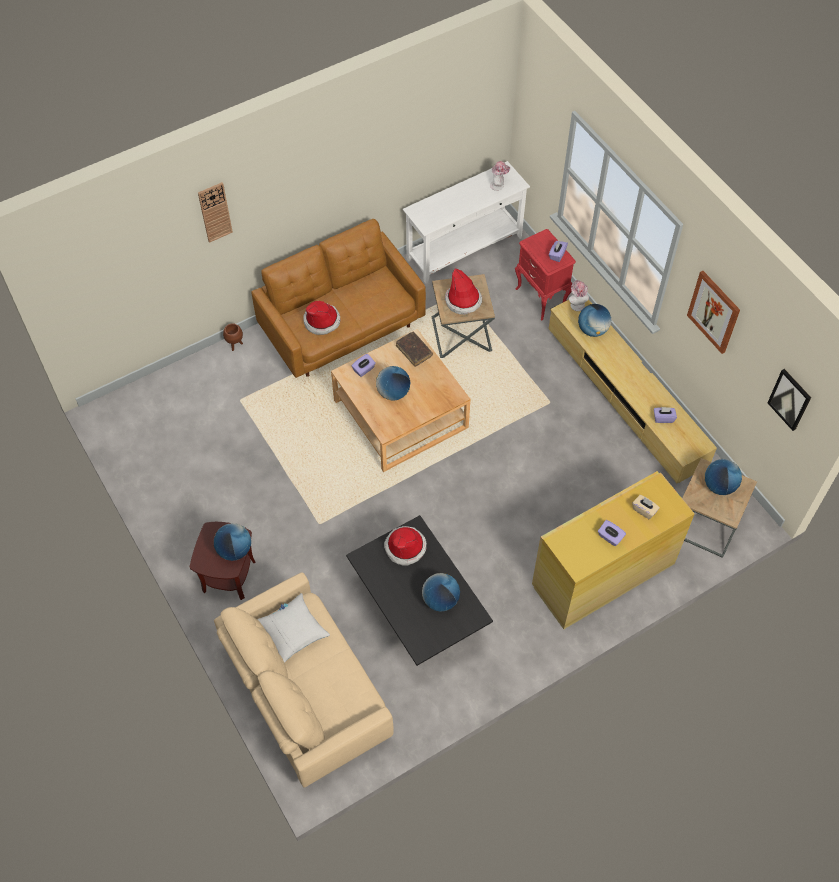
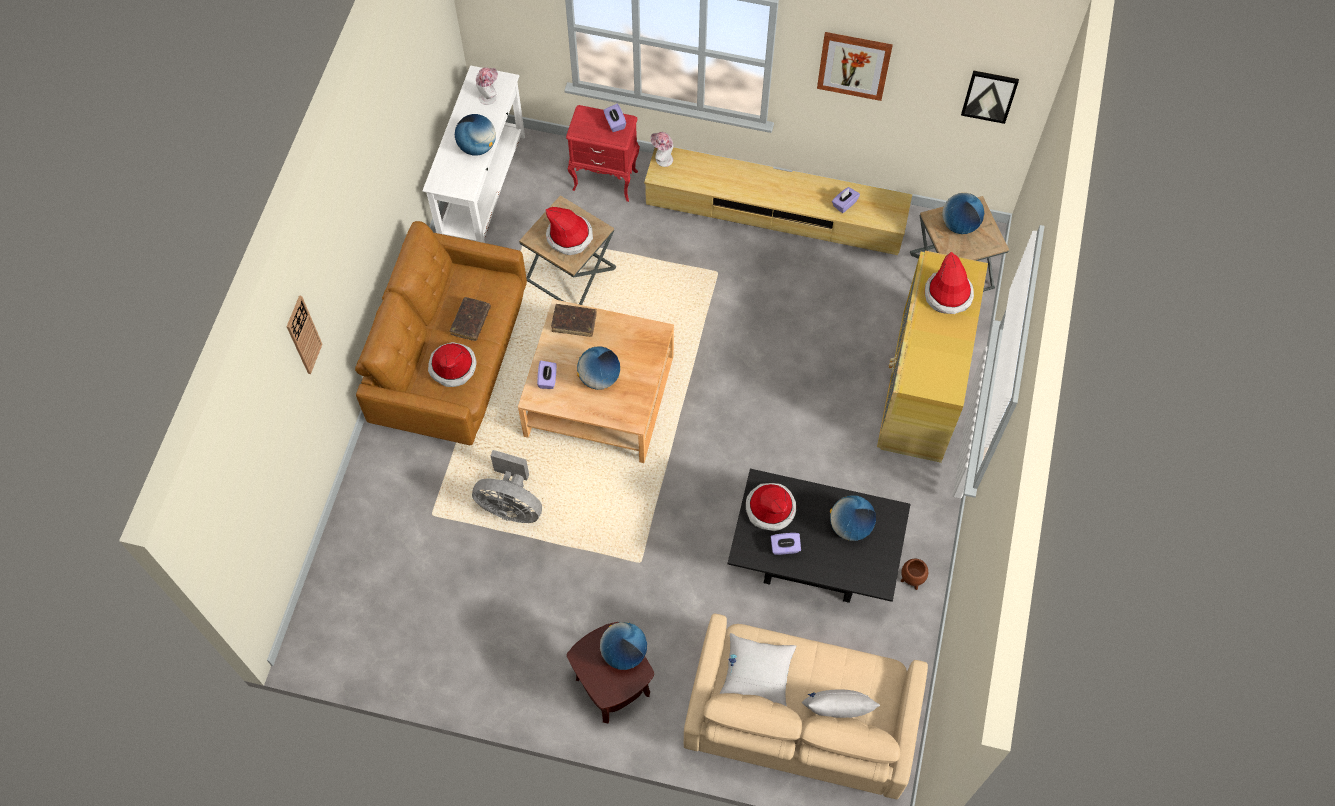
camera: 45 degrees left, 5 degrees up
brown planter [223,323,243,351] -> brown planter moved to [901,559,928,590]
globe [578,304,611,337] -> globe moved to [455,114,496,156]
purple tissue box [598,520,626,546] -> purple tissue box moved to [771,533,801,555]
beige tissue box [632,495,660,519] -> hat [925,252,974,314]
none -> brown book [450,297,491,341]
none -> grey fan [472,450,542,523]
none -> grey pillow [802,689,880,718]

